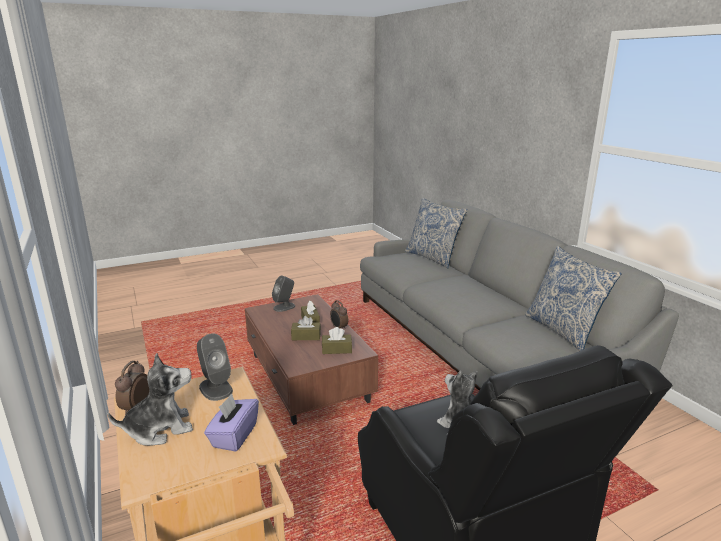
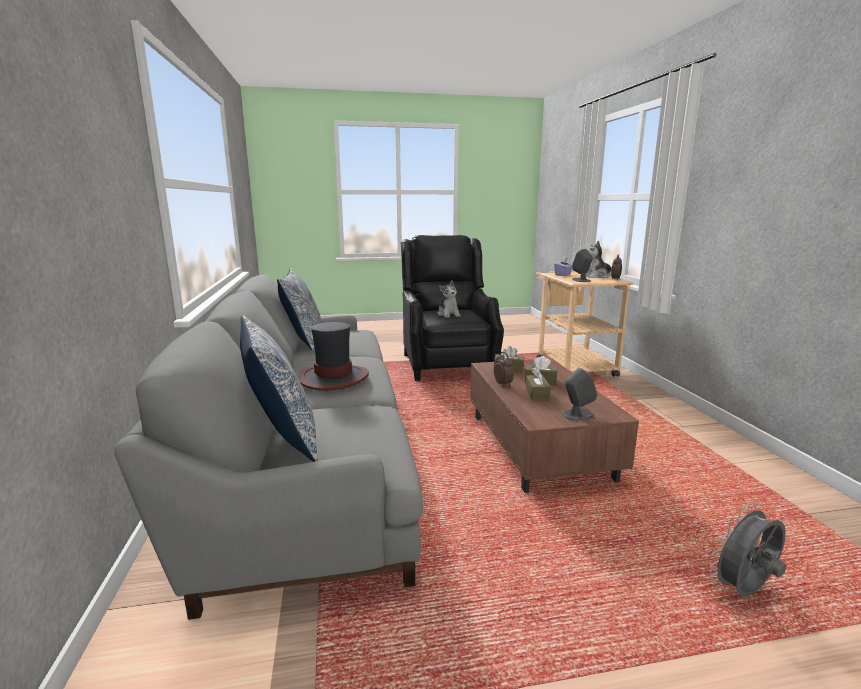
camera: 165 degrees left, 5 degrees down
none -> hat [297,322,369,391]
none -> grey fan [709,504,786,597]

